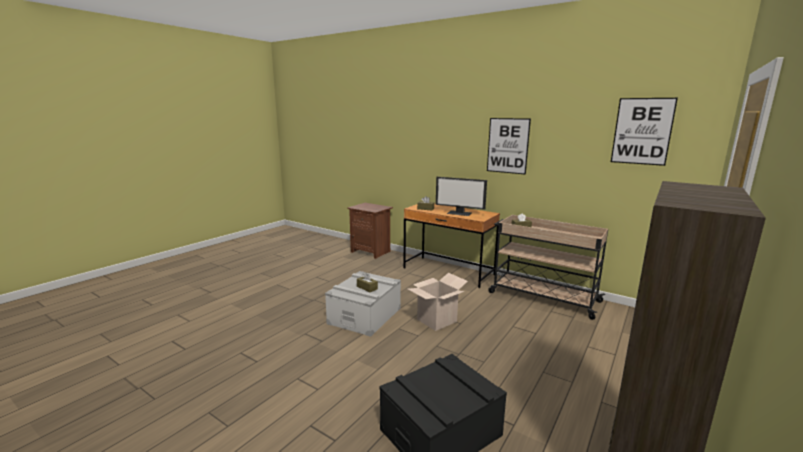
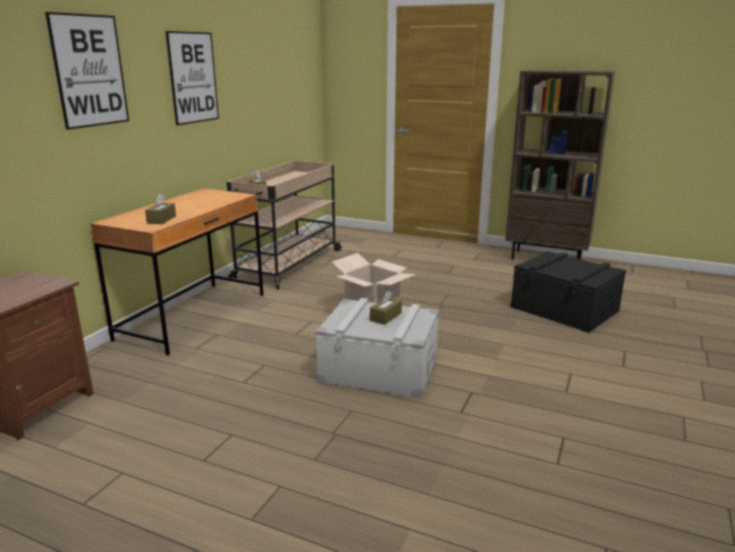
camera: 100 degrees left, 5 degrees up
monitor [436,177,487,216] -> none
picture [611,98,678,166] -> picture moved to [45,12,129,130]

